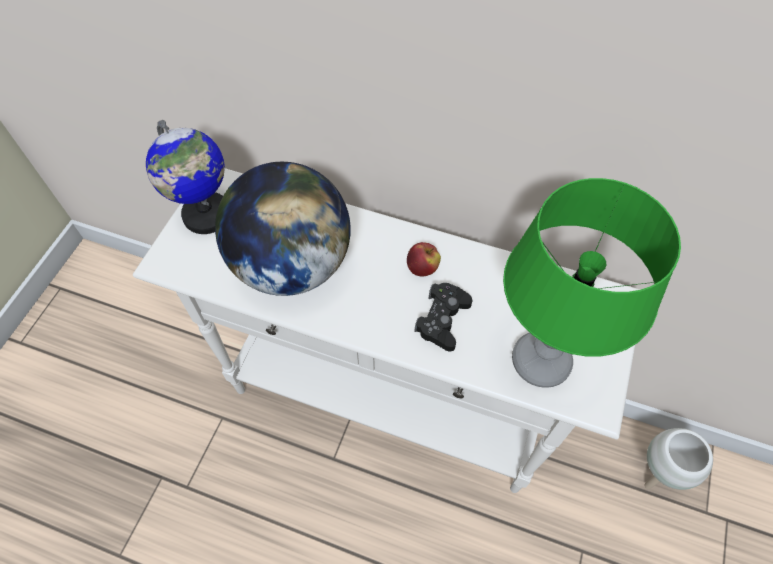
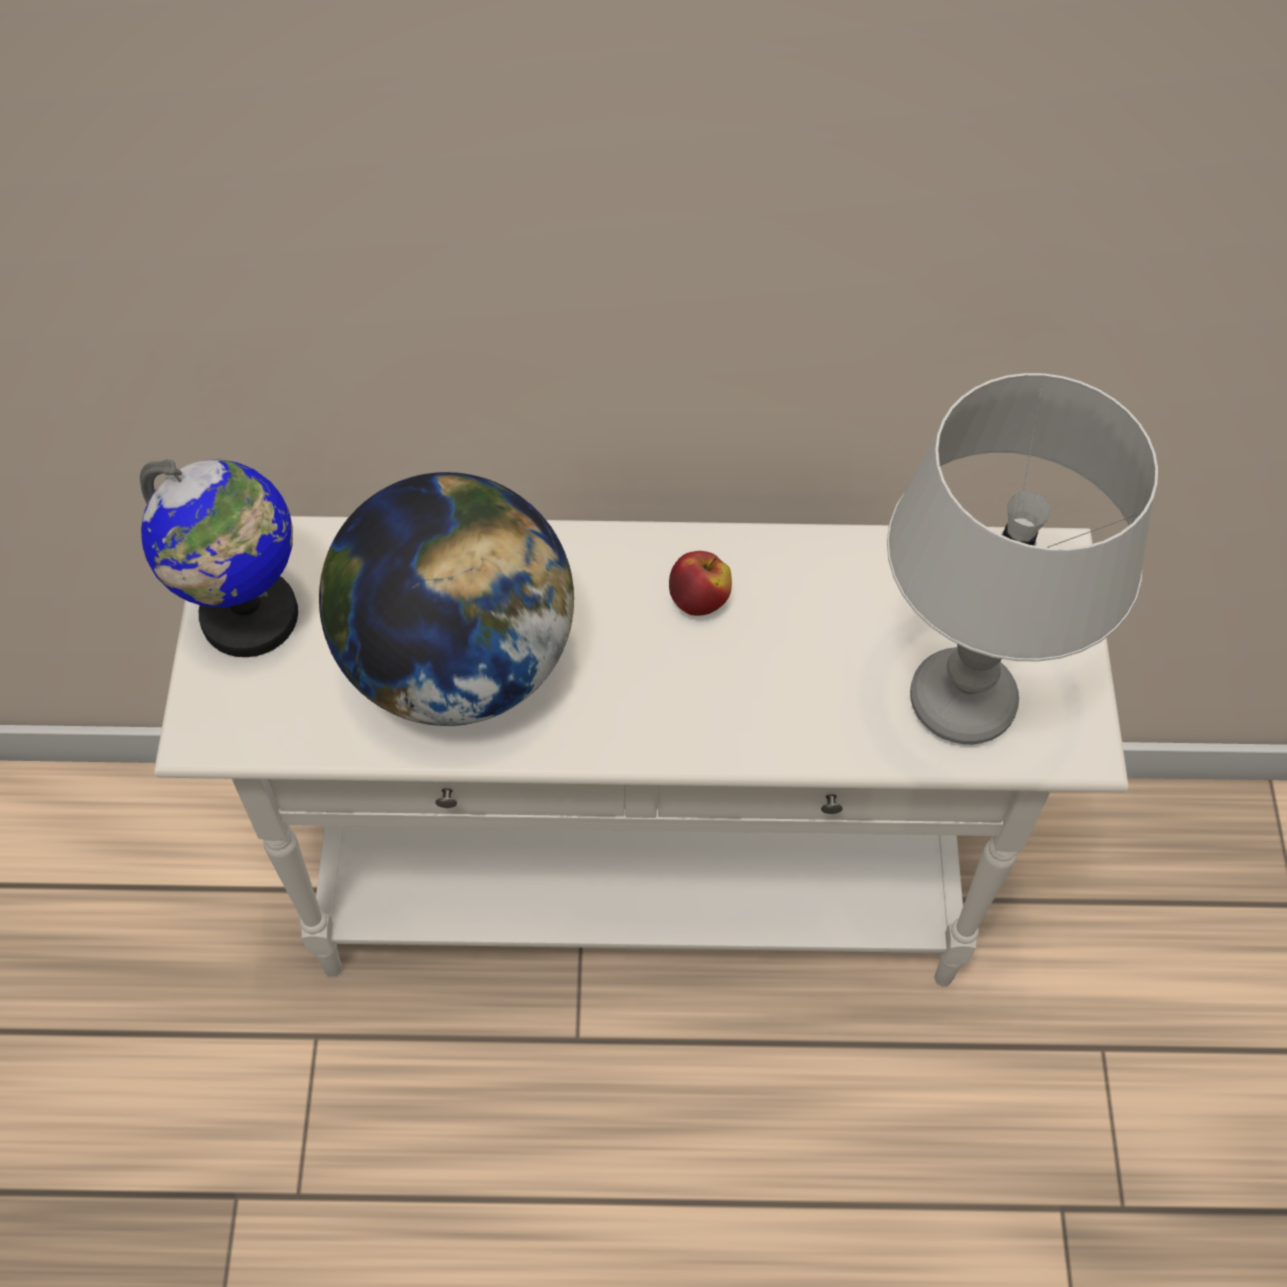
camera: 20 degrees left, 0 degrees up
black game controller [414,283,472,352] -> none
green table lamp [503,178,681,388] -> grey table lamp [887,373,1158,744]
white planter [644,428,713,490] -> none

